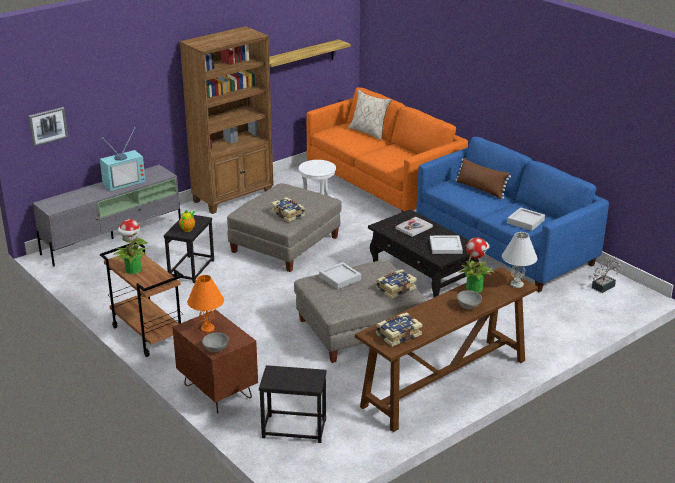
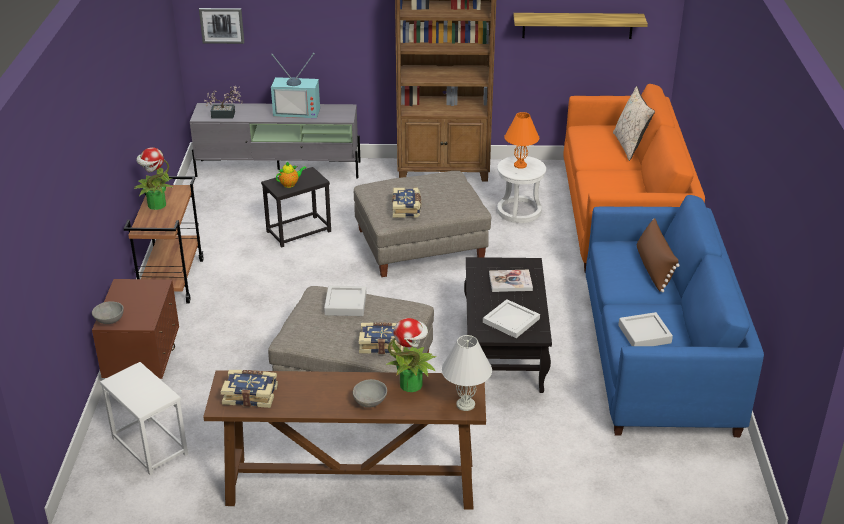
camera: 40 degrees right, 5 degrees up
orange table lamp [187,275,224,332] -> orange table lamp moved to [505,112,539,169]
black side table [259,365,327,443] -> white side table [100,362,188,475]
potted plant [592,257,623,293] -> potted plant moved to [204,86,243,119]

